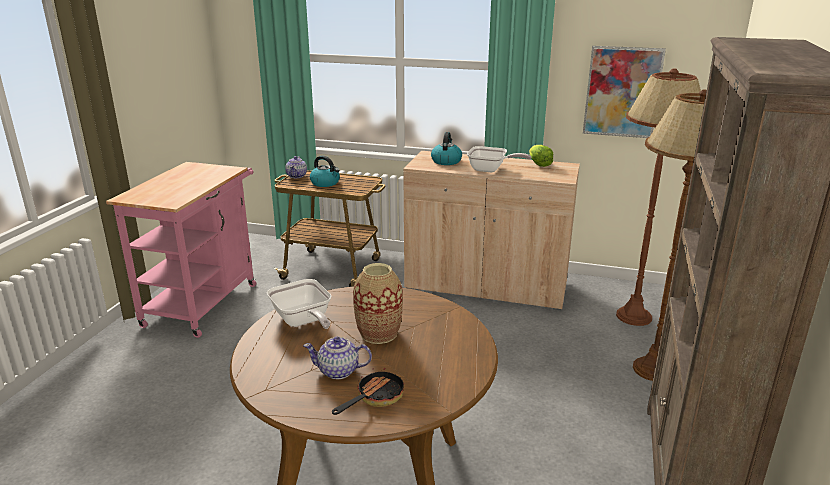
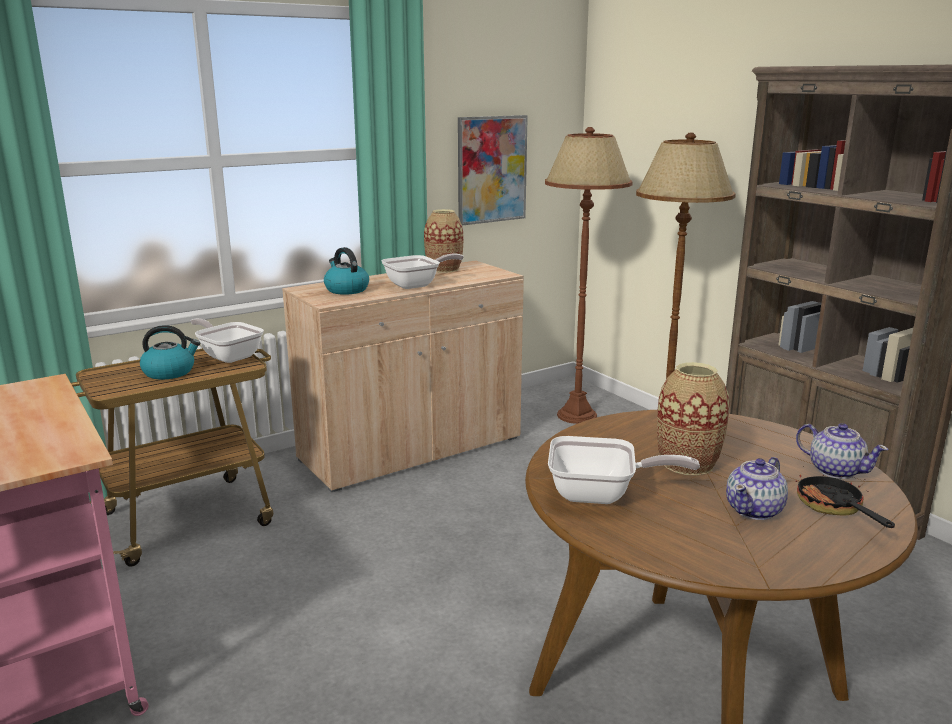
camera: 50 degrees left, 5 degrees down
teapot [285,156,307,178] -> teapot moved to [796,423,888,479]
lettuce [529,145,553,167] -> vase [424,209,463,273]
none -> frying pan [191,318,264,363]

